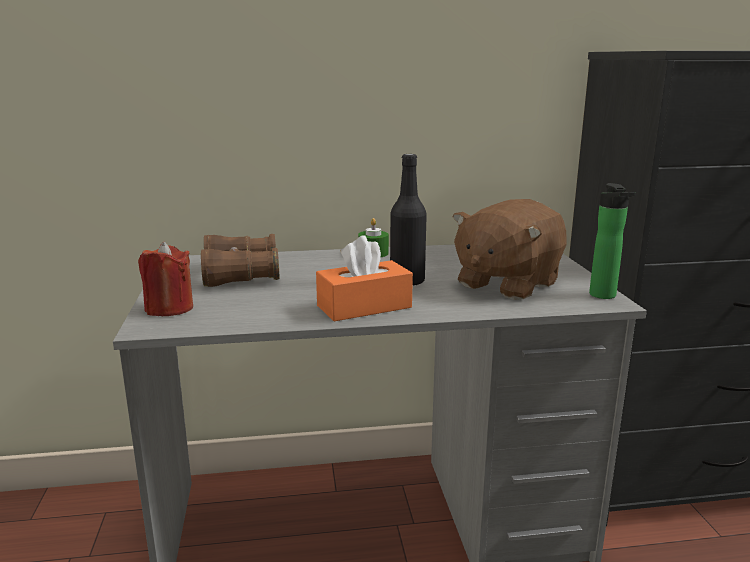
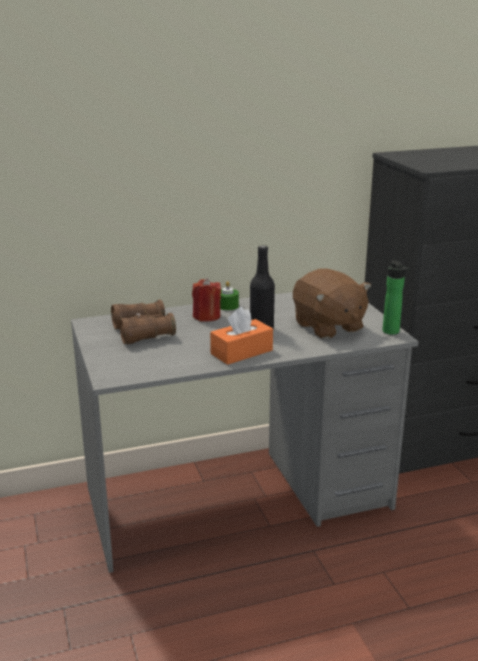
camera: 10 degrees left, 5 degrees up
red candle [138,241,193,316] -> red candle moved to [192,278,221,321]
brown plush toy [452,199,567,300] -> brown plush toy turned 60 degrees counterclockwise [293,268,371,339]

